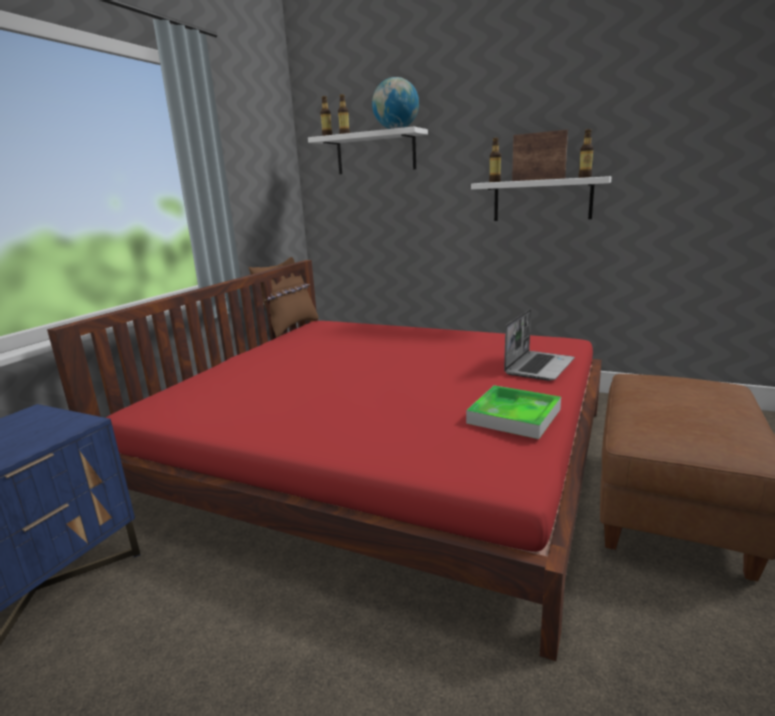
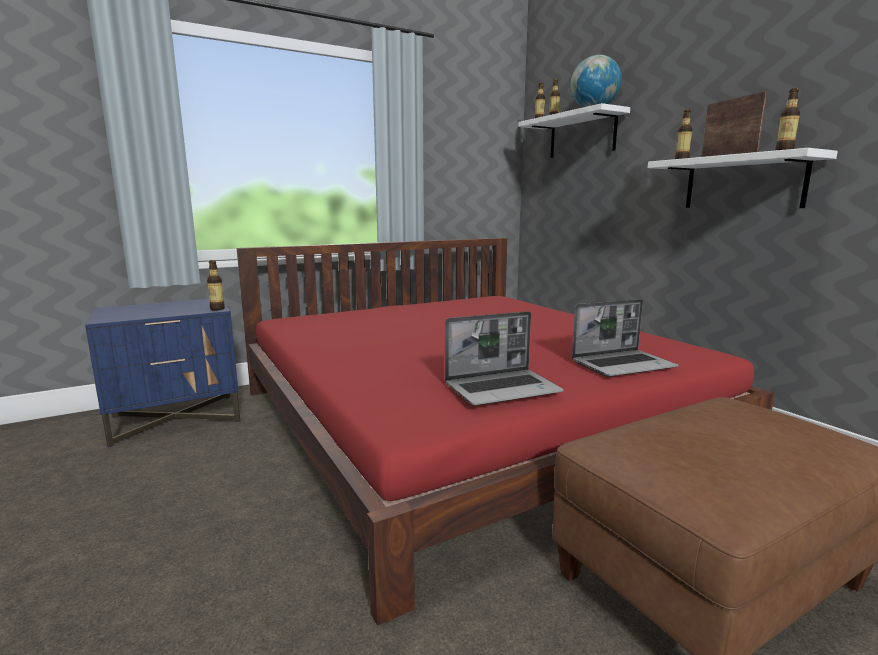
camera: 35 degrees right, 5 degrees down
brown pillow [249,257,319,338] -> none
tray [466,385,561,439] -> laptop [445,311,564,405]
none -> bottle [207,260,225,311]

